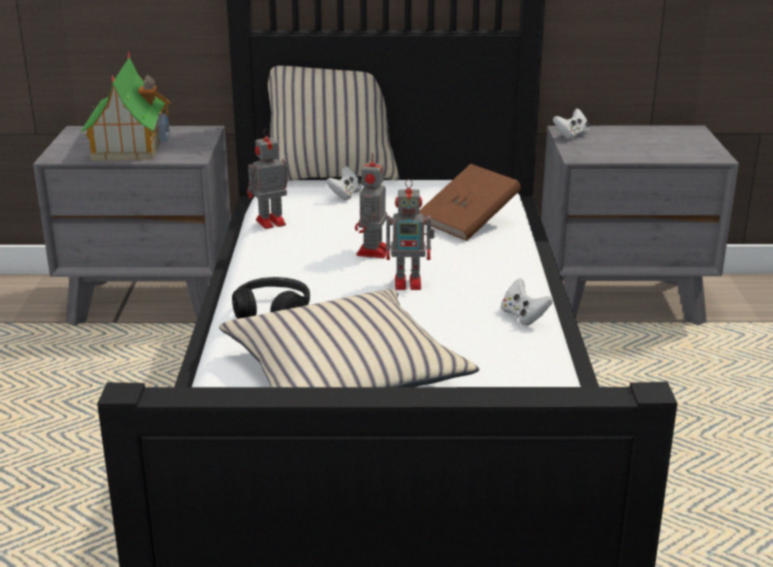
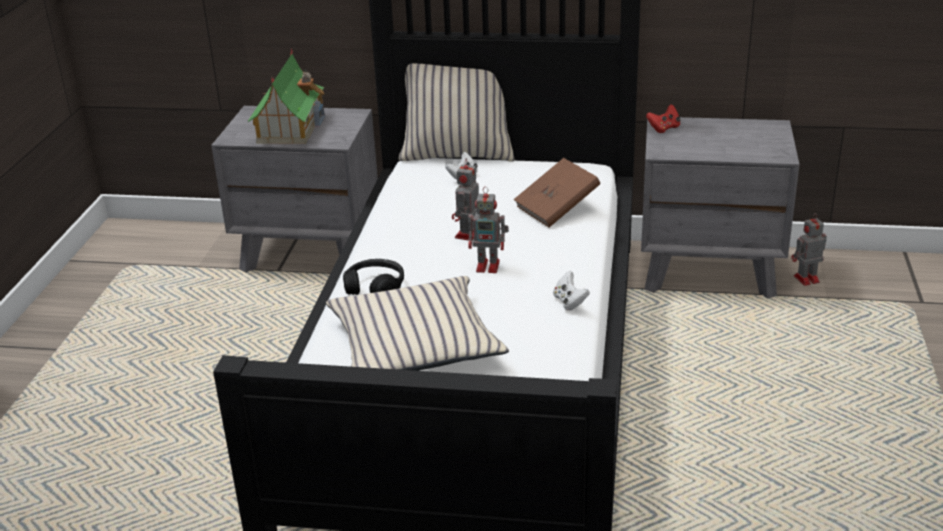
camera: 10 degrees right, 5 degrees up
toy robot [247,128,288,229] -> toy robot moved to [792,213,827,286]
white game controller [553,108,590,140] -> red game controller [646,104,681,133]

